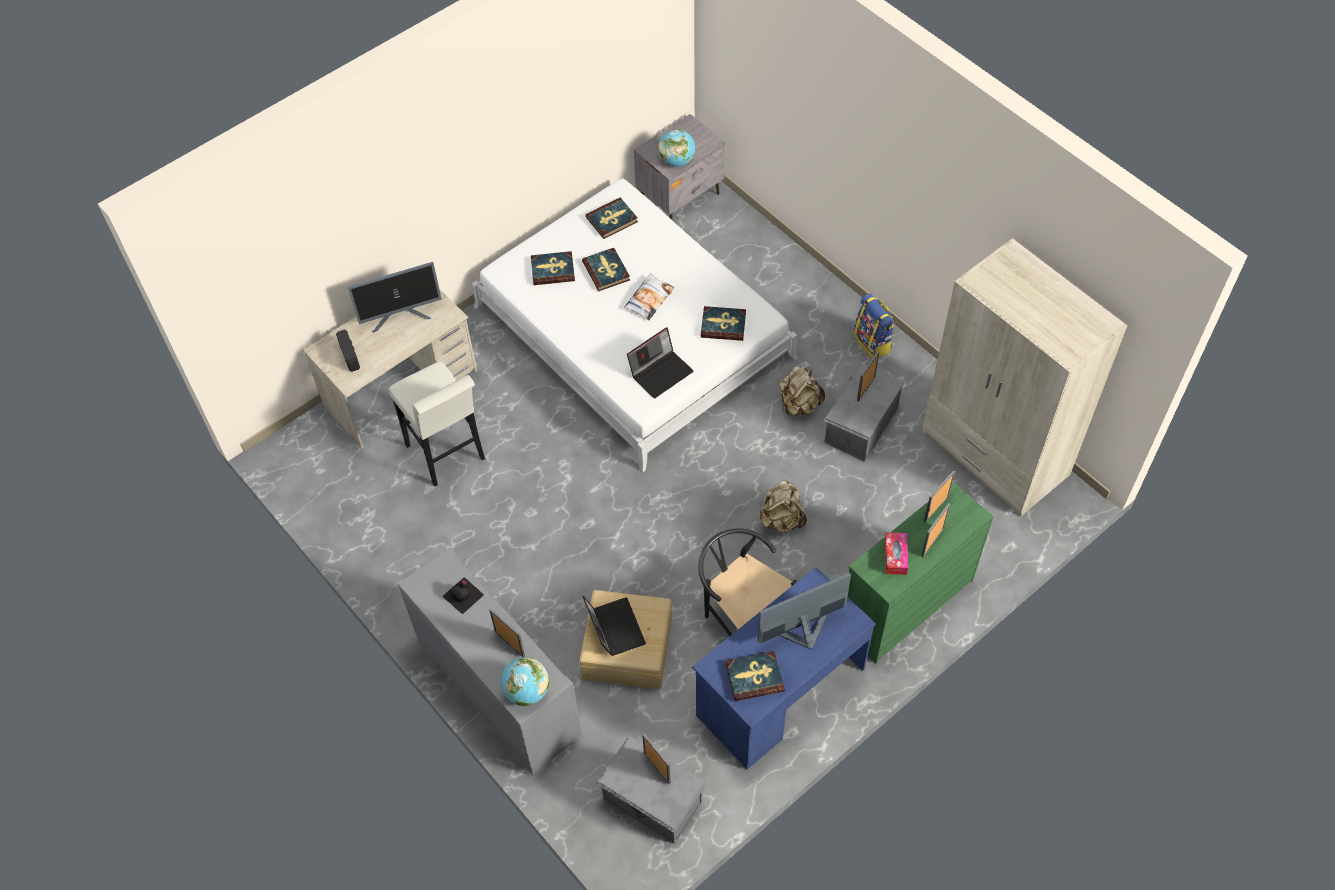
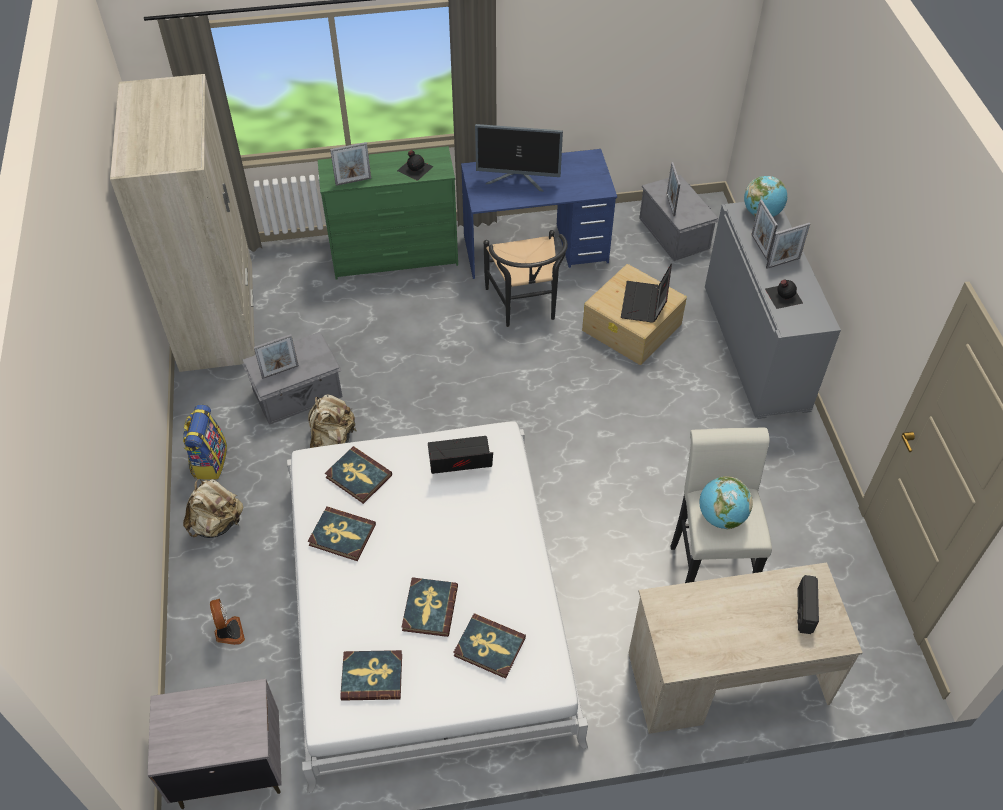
camera: 150 degrees left, 5 degrees down
monitor [348,262,442,332] -> none
pillow [624,273,674,320] -> none
globe [658,129,695,167] -> globe moved to [699,476,753,529]
book [725,651,785,701] -> book moved to [308,506,376,561]
beige backpack [760,479,807,533] -> beige backpack moved to [183,479,243,538]
tissue box [885,532,908,575] -> black bottle [397,150,433,181]
picture frame [921,503,950,557] -> picture frame moved to [766,223,810,269]
none -> fan [210,599,245,645]

